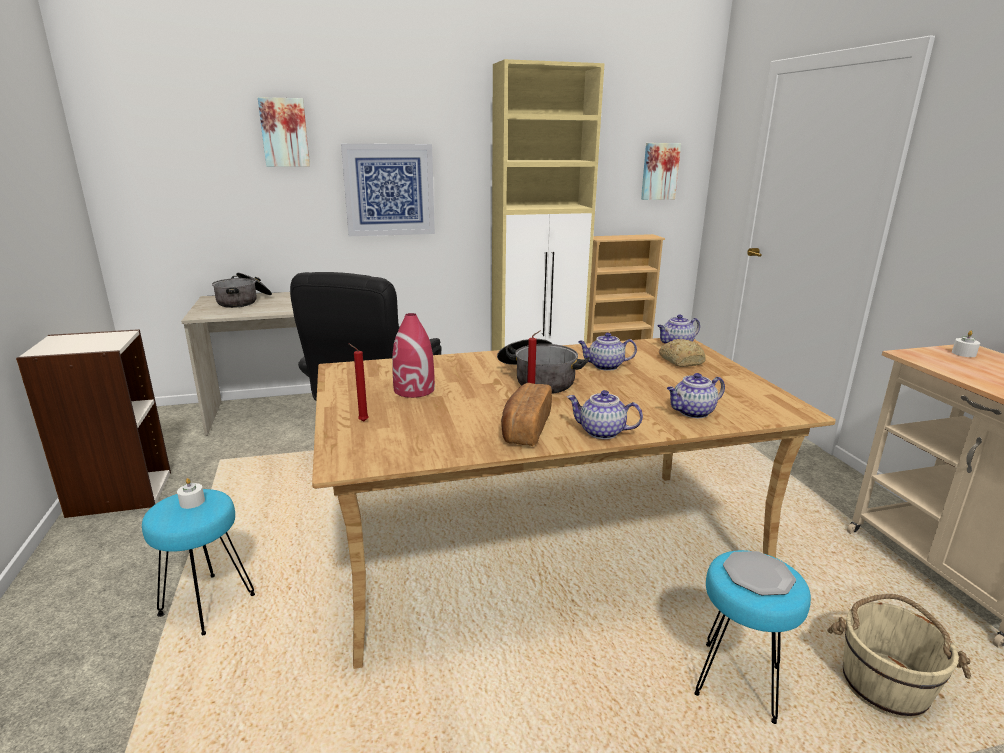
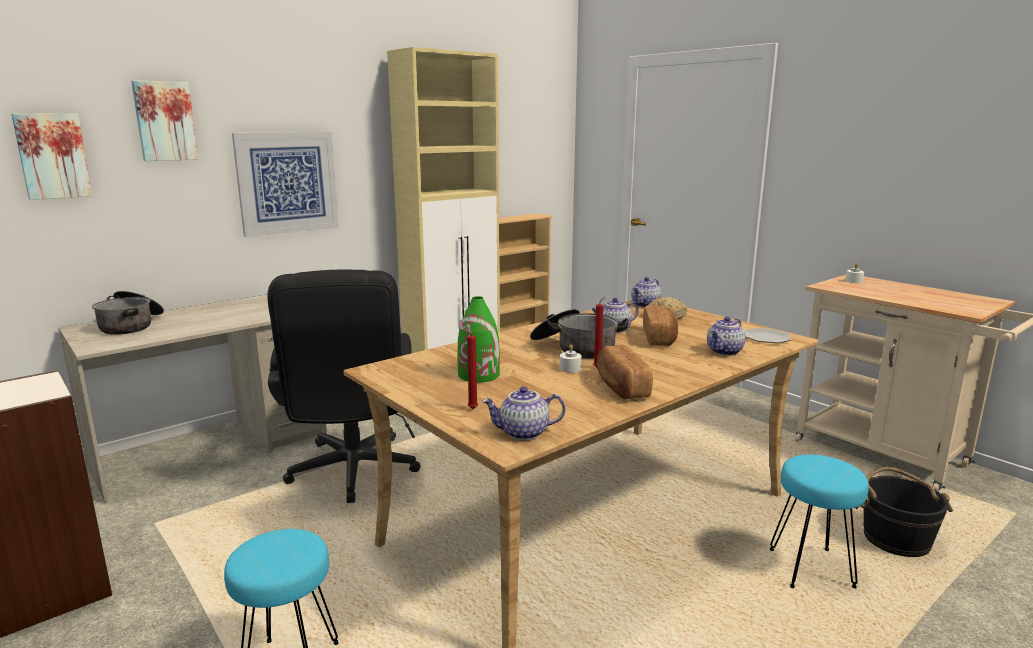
camera: 25 degrees left, 5 degrees down
white candle [177,478,205,509] -> white candle moved to [560,344,582,373]
red vase [392,313,435,398] -> green vase [457,296,500,383]
teapot [567,390,643,439] -> teapot moved to [482,387,565,440]
picture [641,143,681,200] -> picture moved to [11,113,93,200]
plate [723,551,796,595] -> plate moved to [744,328,792,343]
beige bucket [827,594,971,719] -> black bucket [855,467,953,557]
none -> bread [643,305,678,346]

